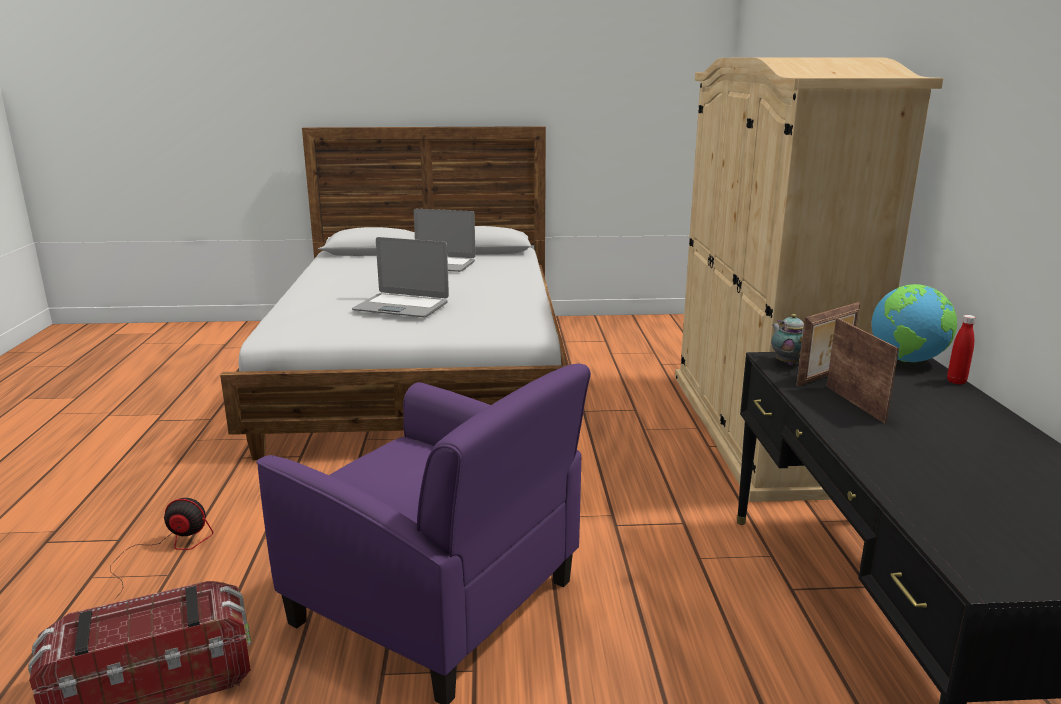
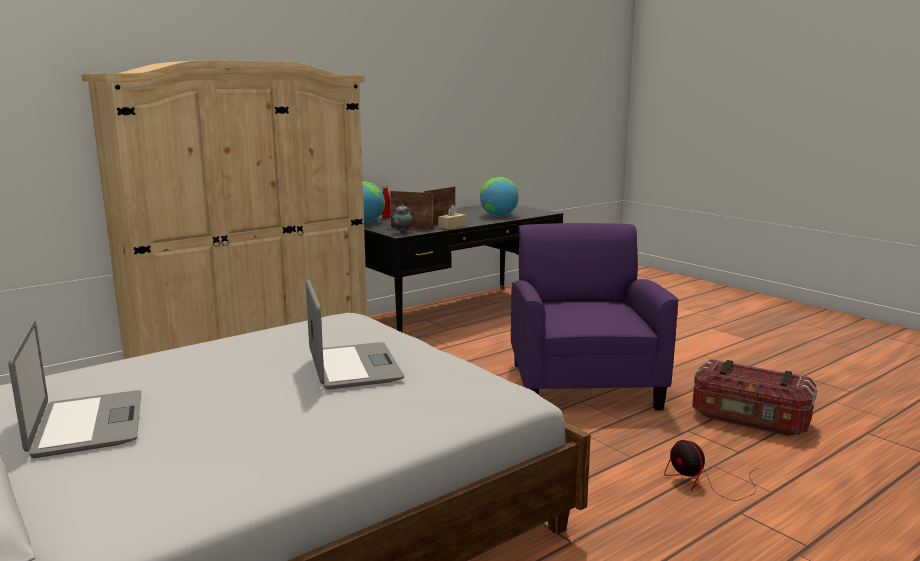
camera: 125 degrees left, 5 degrees down
none -> beige tissue box [438,205,466,229]
none -> globe [480,177,519,217]

